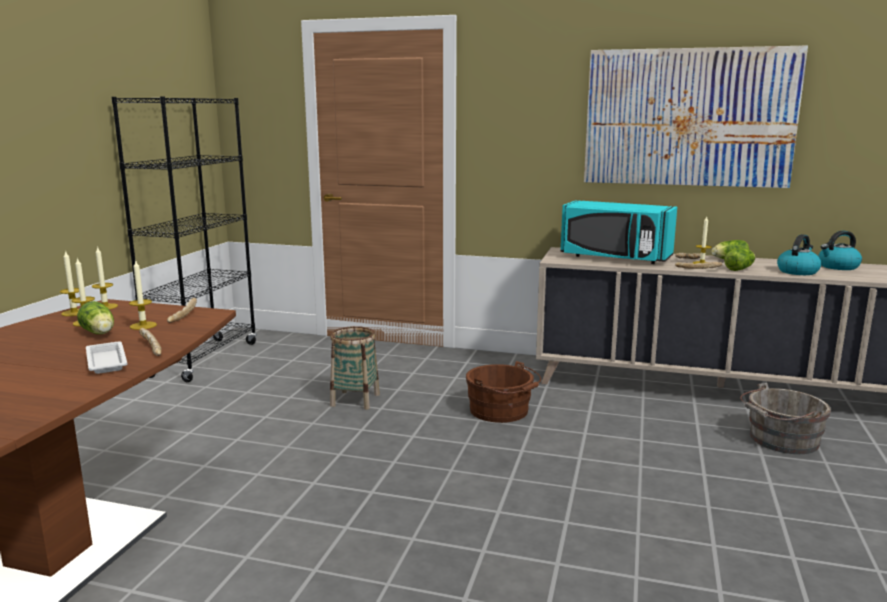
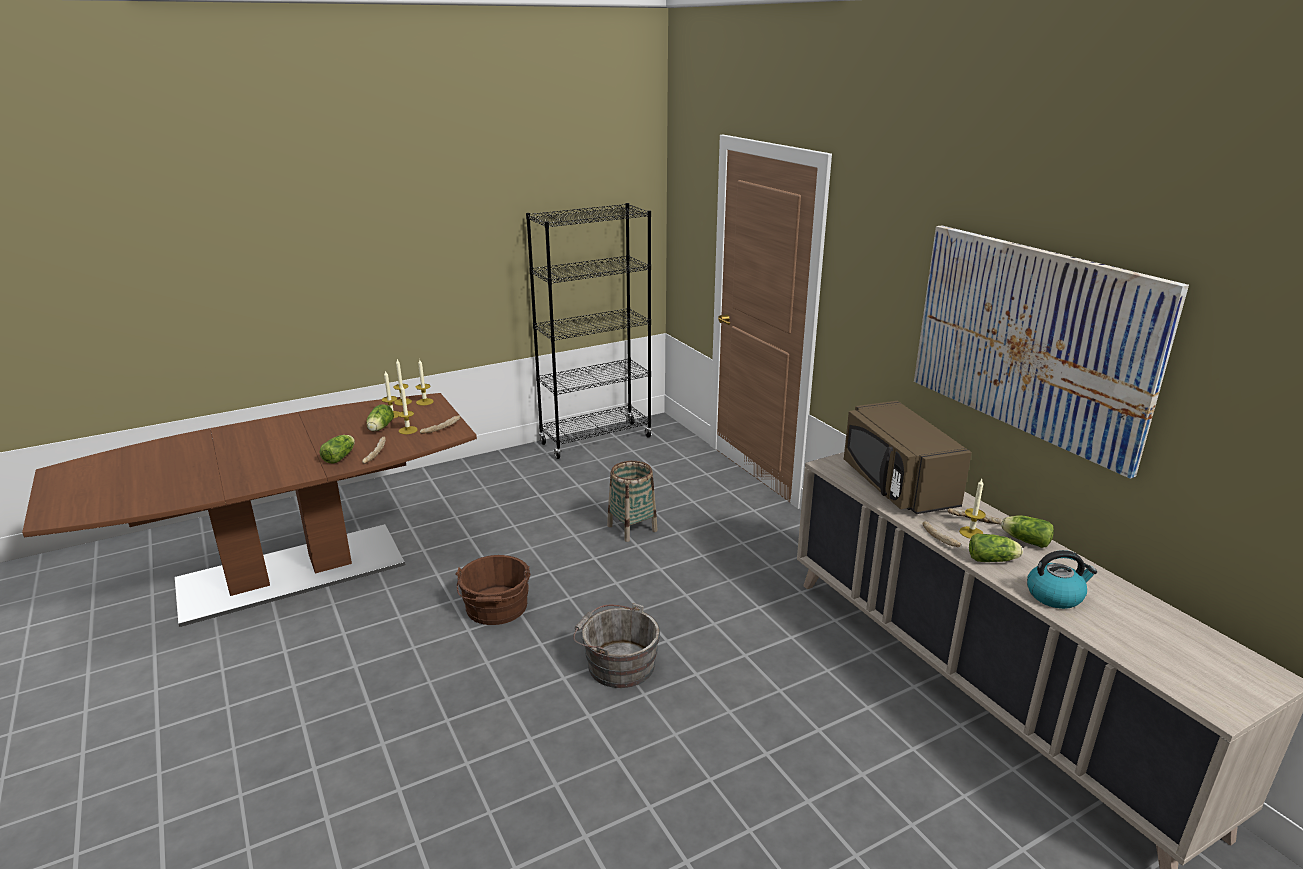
camera: 45 degrees right, 10 degrees up
white tray [86,341,128,374] -> lettuce [320,435,355,464]
brown bucket [466,361,541,423] -> brown bucket moved to [456,555,530,625]
turquoise microwave [560,200,677,264] -> brown microwave [844,401,972,514]
grey bucket [740,383,831,454] -> grey bucket moved to [573,603,660,688]
kettle [818,231,862,270] -> none

